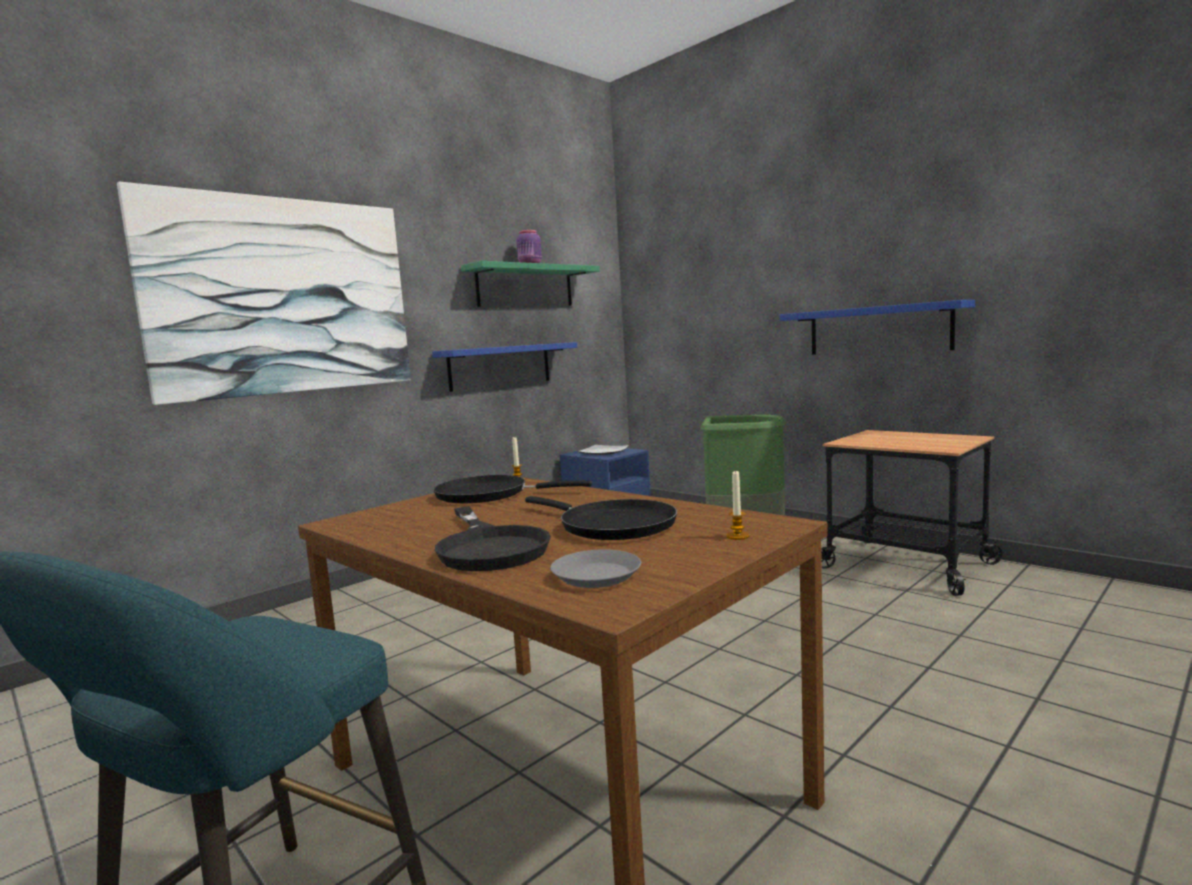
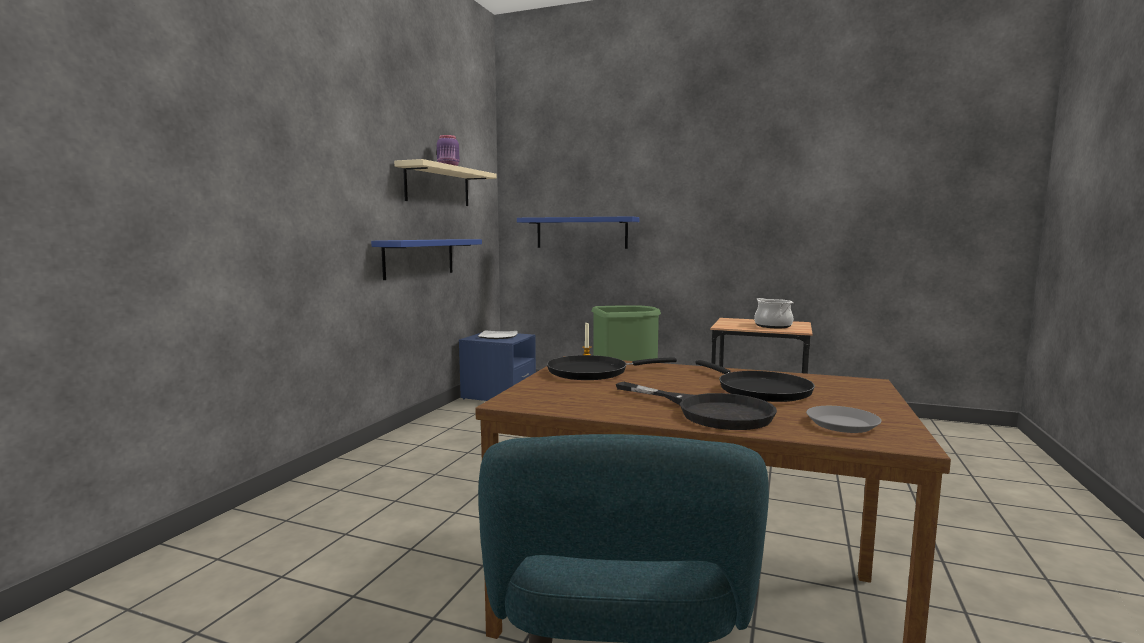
camera: 25 degrees left, 0 degrees up
picture [117,182,411,405] -> none
green shelf [461,261,600,307] -> beige shelf [394,159,497,206]
black frying pan [525,496,677,540] -> black frying pan turned 45 degrees clockwise [695,360,815,402]
candle [726,470,749,540] -> none
blue shelf [779,300,975,355] -> blue shelf moved to [517,216,639,249]
none -> cooking pot [754,298,794,328]

